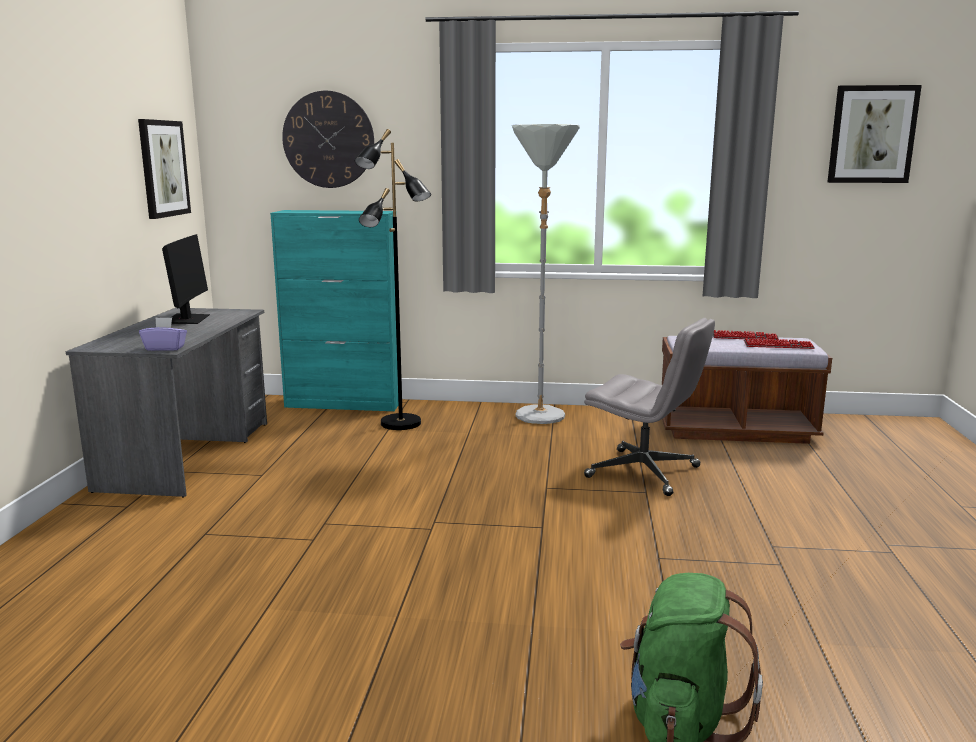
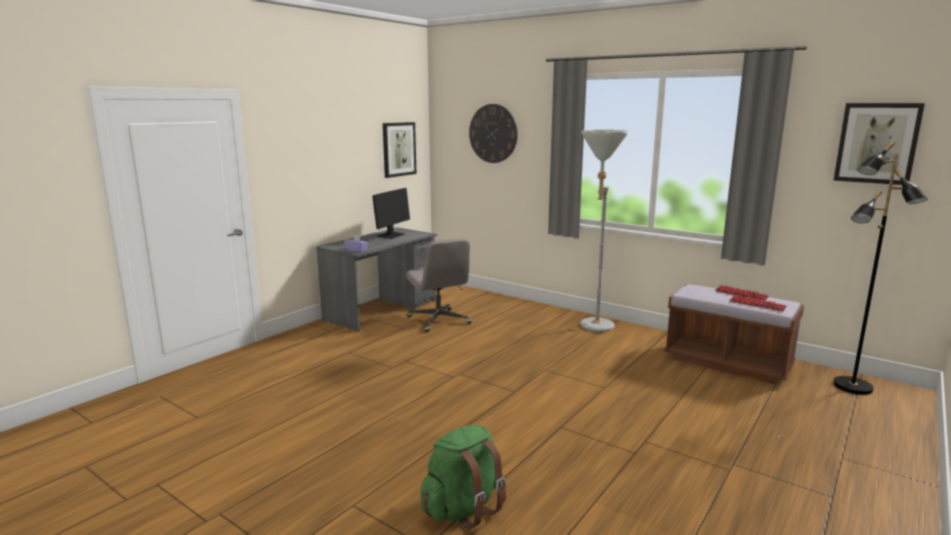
camera: 30 degrees right, 0 degrees up
turquoise cabinet [270,210,398,411] -> none
black floor lamp [355,129,431,430] -> black floor lamp moved to [833,141,928,395]
grey office chair [584,318,715,496] -> grey office chair moved to [406,238,472,332]

